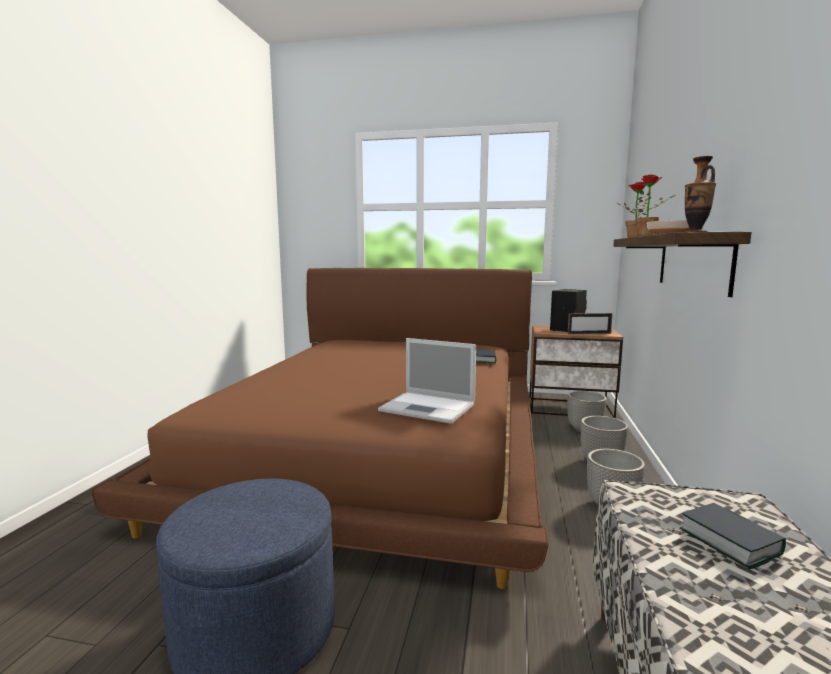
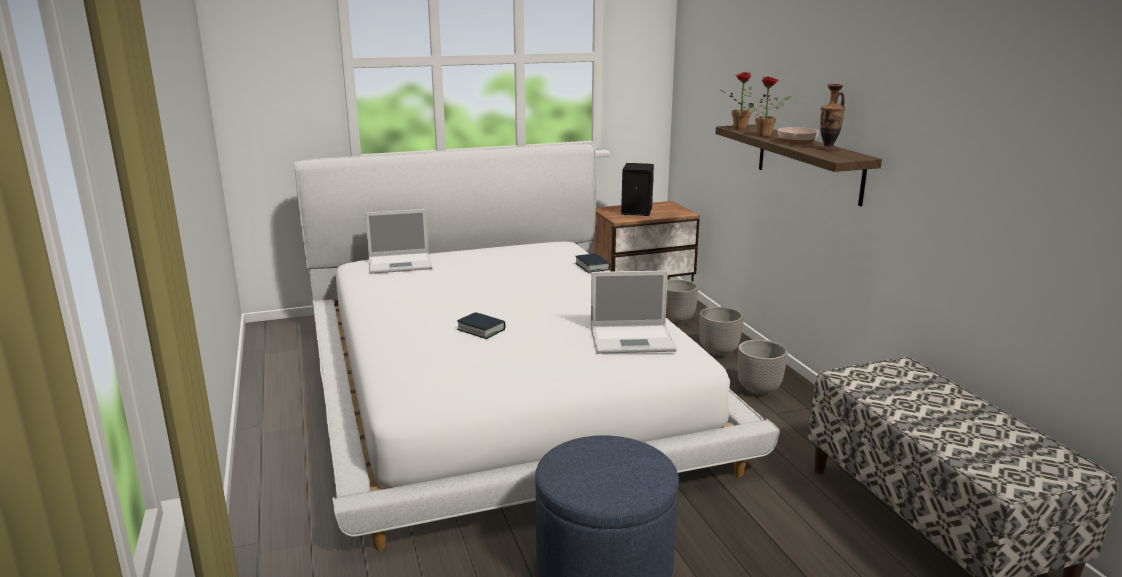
camera: 30 degrees left, 10 degrees up
brown bed [91,268,548,589] -> white bed [294,143,780,550]
picture frame [568,313,613,334] -> none
book [680,503,786,569] -> book moved to [457,312,506,339]
none -> laptop [365,209,433,274]

